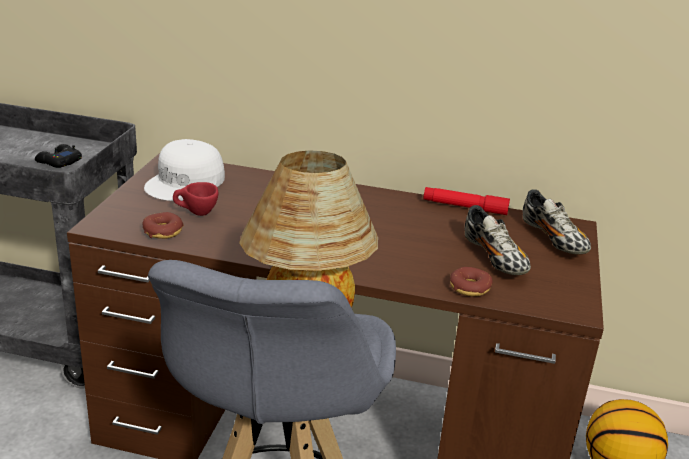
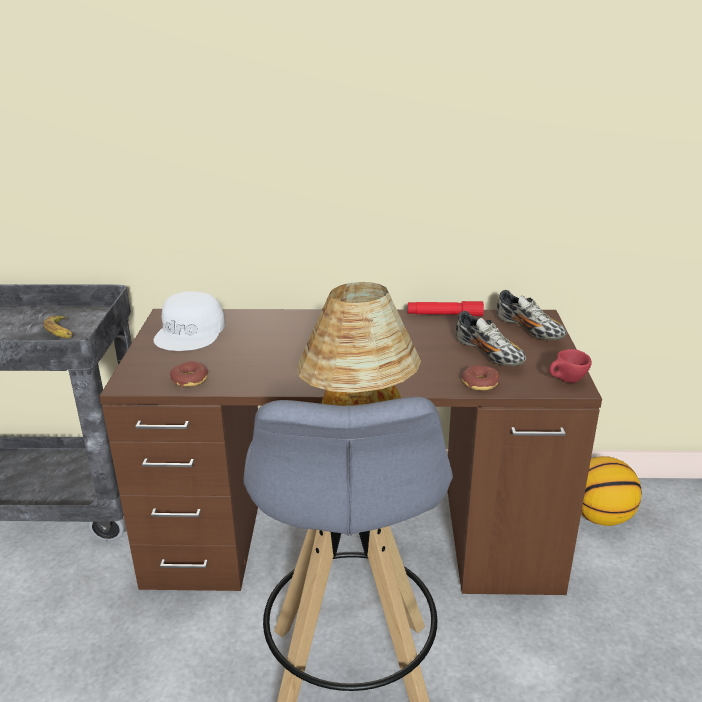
camera: 10 degrees left, 0 degrees up
black game controller [35,144,82,168] -> banana [43,315,73,338]
red cup [173,182,219,216] -> red cup moved to [549,349,592,383]

